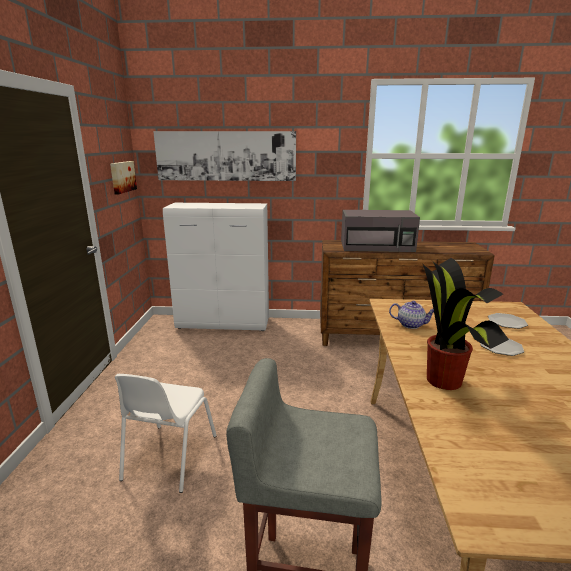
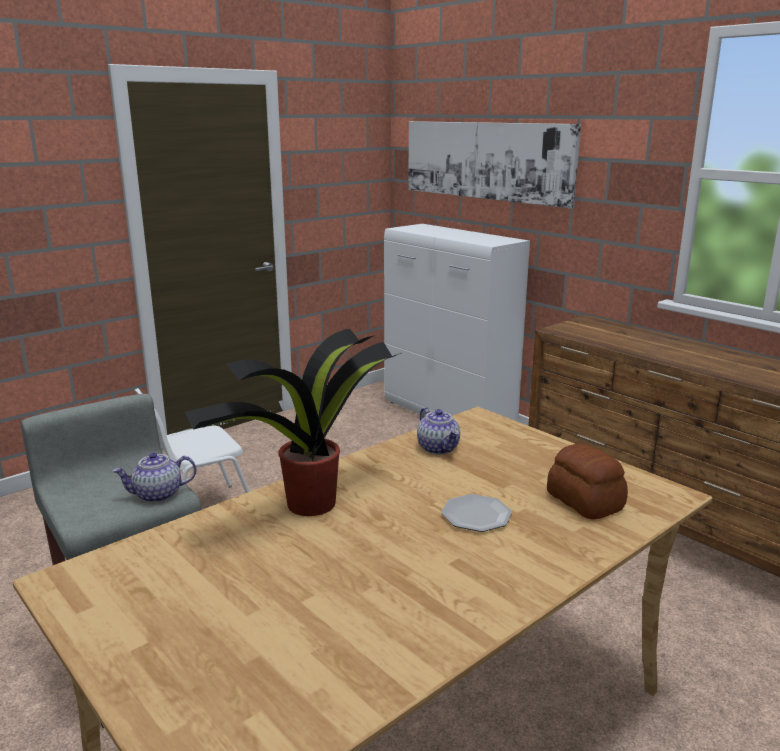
camera: 45 degrees right, 0 degrees up
picture [110,161,137,194] -> none
grey microwave [341,210,420,252] -> none
plate [488,313,528,329] -> bread [547,443,628,520]
none -> teapot [112,452,196,503]

